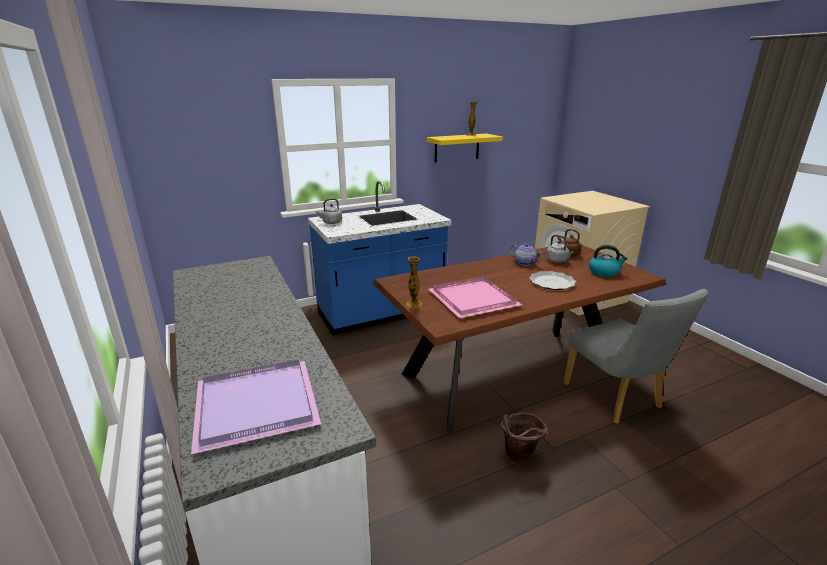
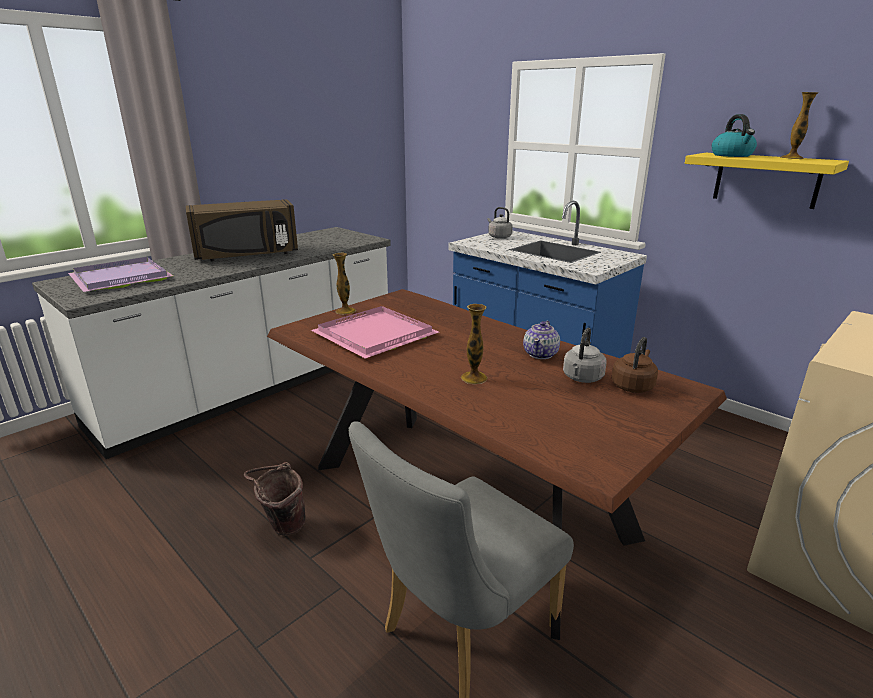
camera: 70 degrees right, 0 degrees up
plate [529,271,576,290] -> vase [461,304,488,384]
kettle [589,245,628,277] -> kettle moved to [712,114,757,157]
none -> brown microwave [186,199,298,261]

